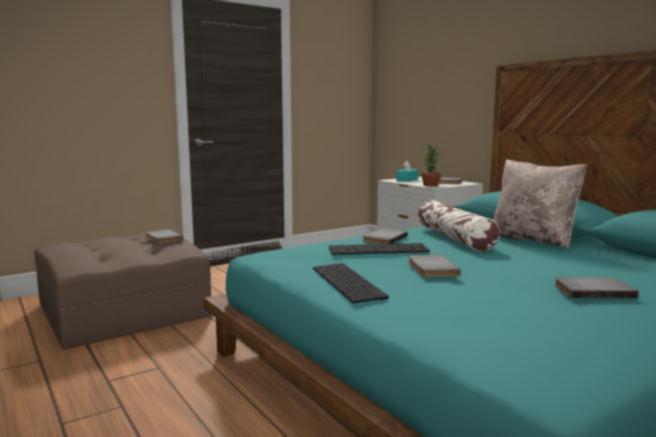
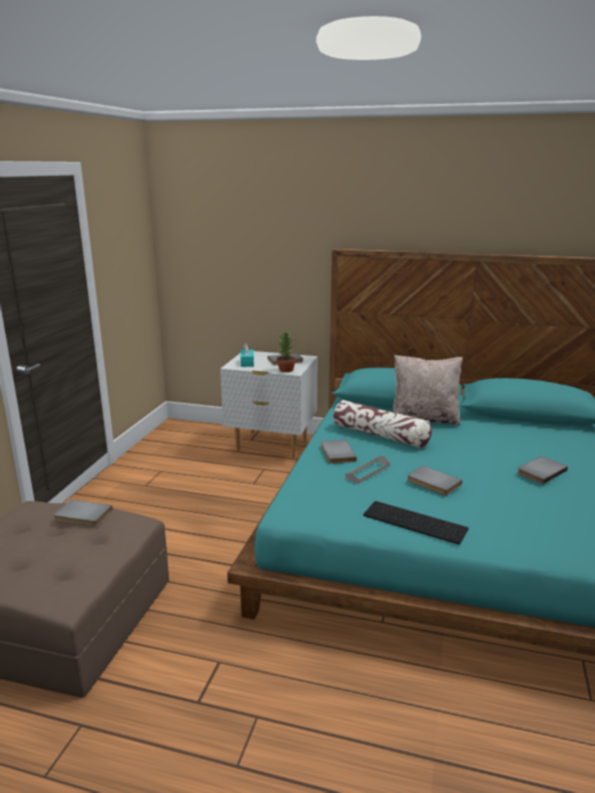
camera: 40 degrees left, 10 degrees up
keyboard [329,243,430,255] -> grey tray [345,456,390,484]

